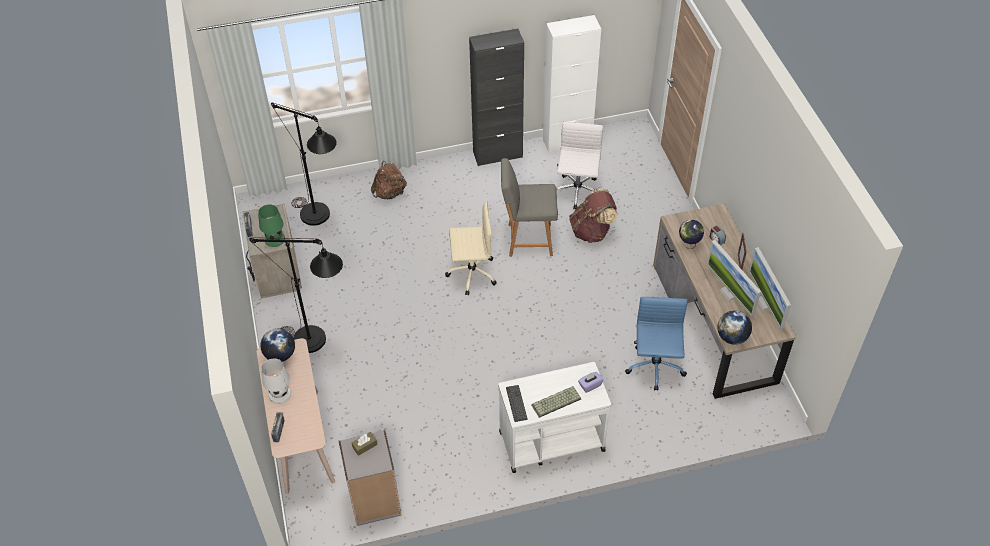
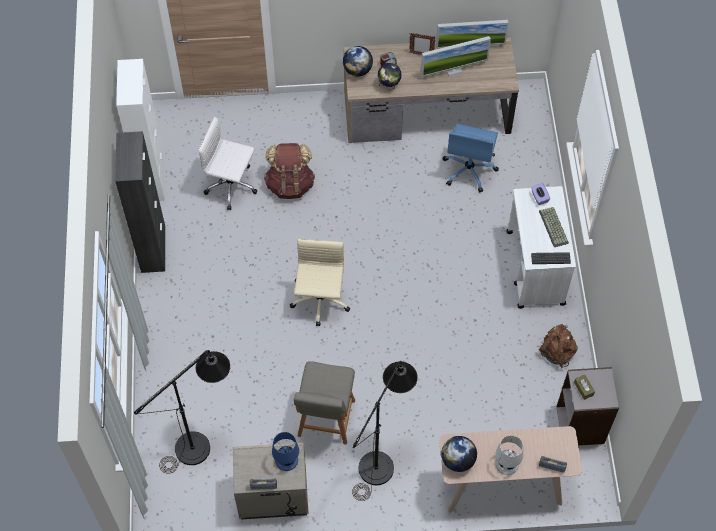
camera: 80 degrees left, 10 degrees up
green table lamp [258,205,285,247] -> blue table lamp [272,432,299,471]
brown backpack [371,161,407,199] -> brown backpack moved to [539,324,578,368]
grey chair [501,158,558,257] -> grey chair moved to [294,361,355,445]
blue office chair [625,297,688,391] -> blue office chair turned 90 degrees counterclockwise [443,124,499,192]
globe [717,311,752,345] -> globe moved to [343,46,373,77]

